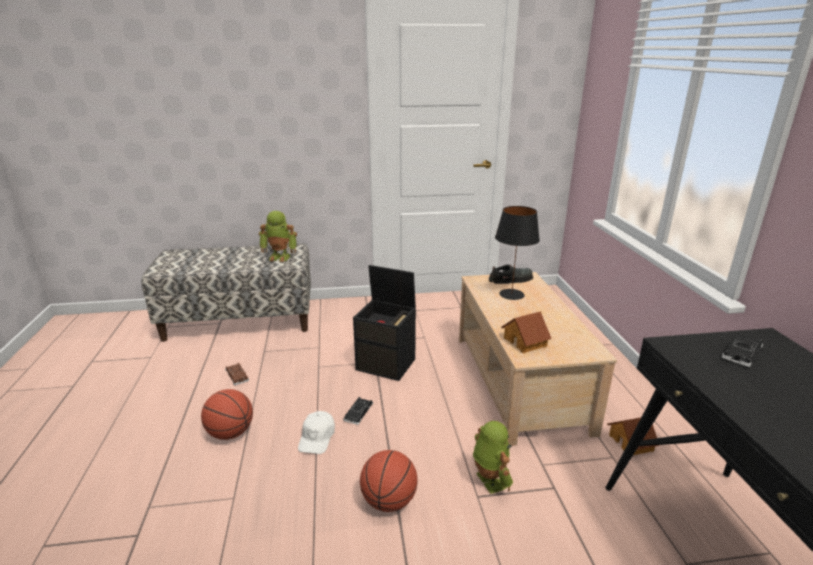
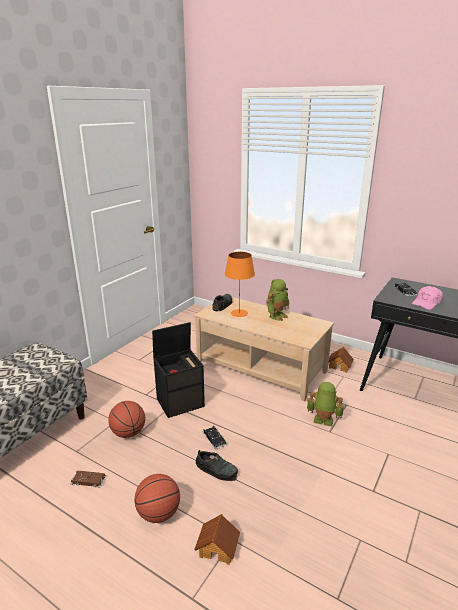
camera: 50 degrees left, 0 degrees up
toy robot [259,211,297,262] -> toy robot moved to [266,279,290,321]
white cap [298,411,335,454] -> black shoe [195,450,238,481]
basketball [360,450,418,512] -> basketball moved to [108,401,145,438]
black table lamp [495,206,540,300] -> orange table lamp [225,252,255,317]
toy house [501,311,552,353] -> toy house moved to [194,514,240,565]
none -> pink cap [412,286,443,310]

